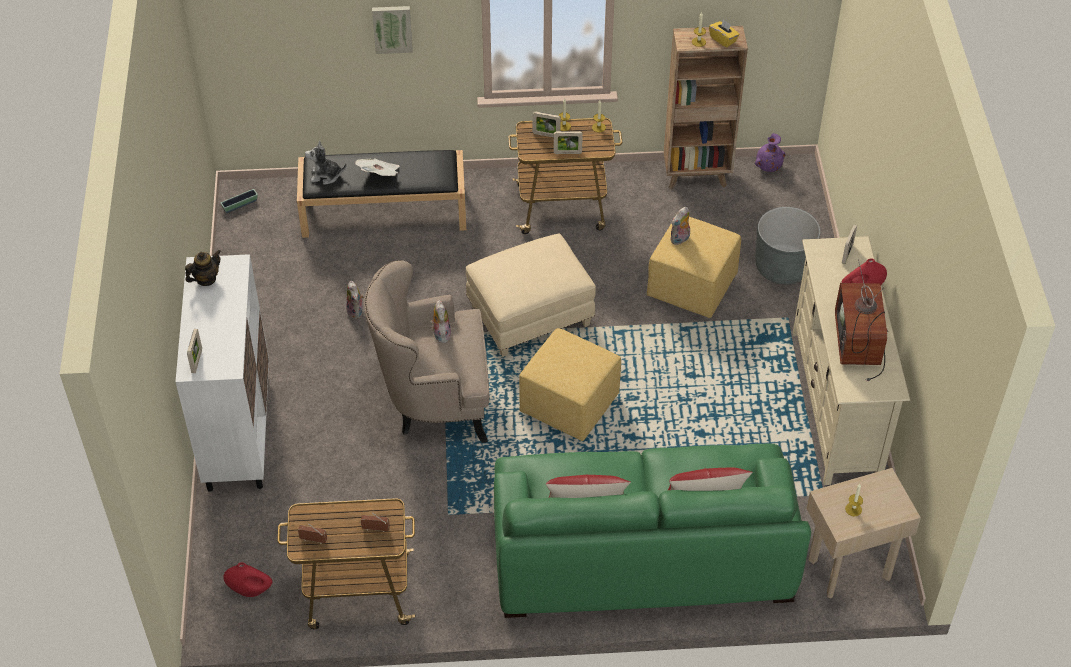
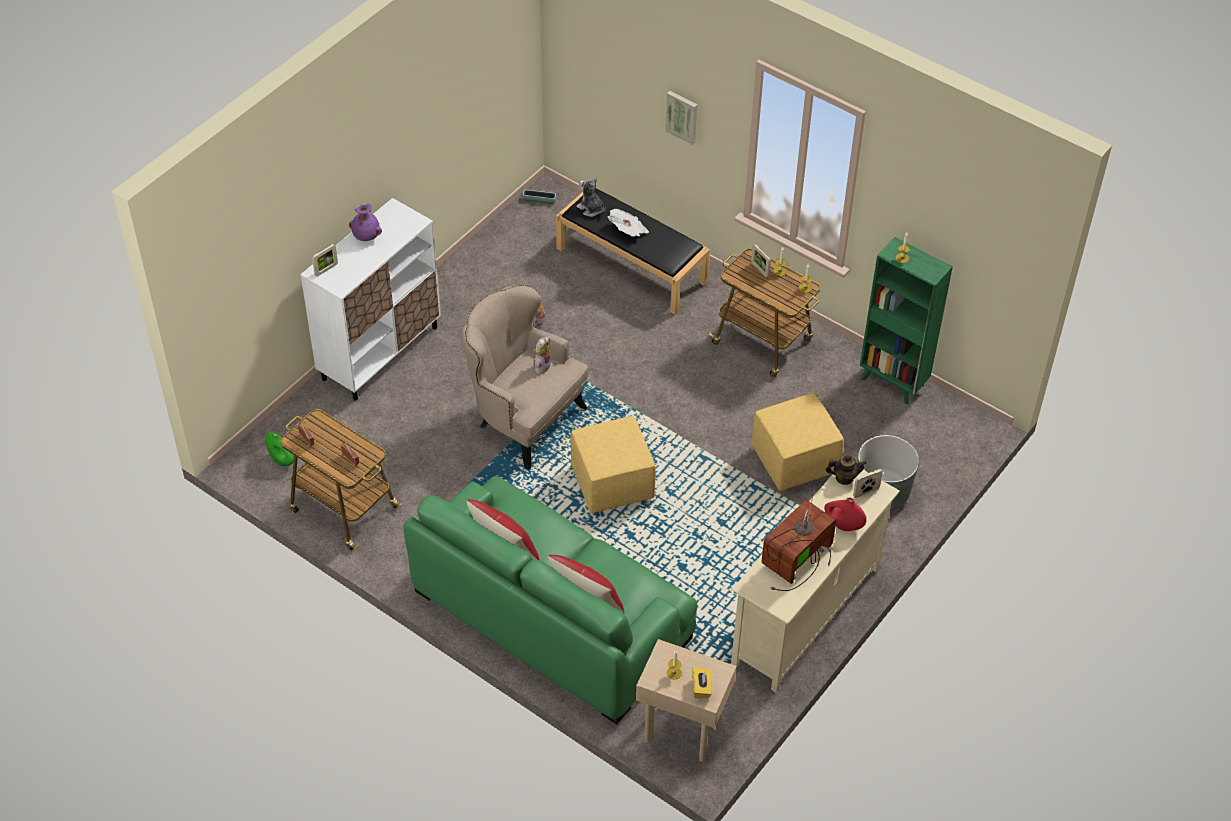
camera: 40 degrees right, 0 degrees up
teapot [185,249,221,286] -> teapot moved to [826,455,867,485]
red vase [223,562,272,597] -> green vase [265,432,294,466]
beige ottoman [466,234,596,357] -> none
picture frame [554,131,583,154] -> none
brown bookcase [664,26,748,190] -> green bookcase [860,237,953,404]
plush toy [670,207,690,245] -> none
yellow tissue box [709,19,740,47] -> yellow tissue box moved to [692,667,712,698]
purple vase [755,133,786,172] -> purple vase moved to [349,204,382,241]

